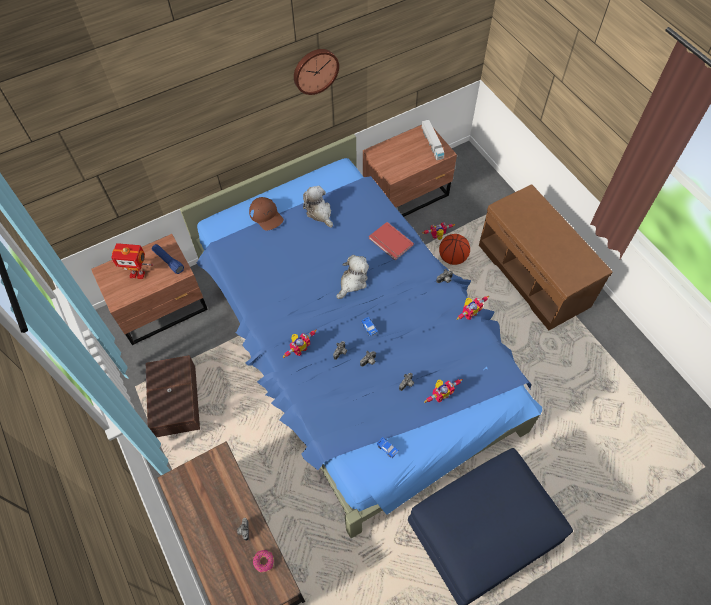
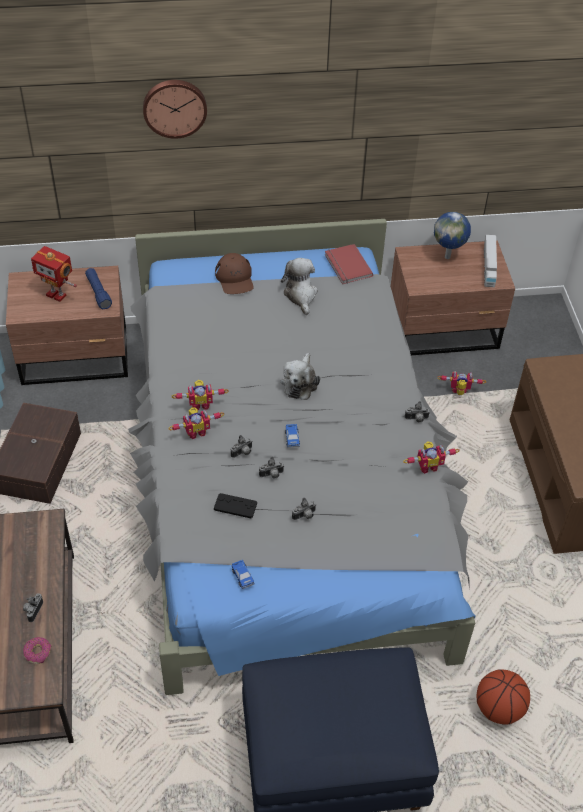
camera: 20 degrees right, 10 degrees down
blue bed [180,134,542,538] -> grey bed [128,219,476,695]
wall clock [294,49,339,95] -> wall clock moved to [143,80,207,139]
plush toy [337,255,369,299] -> plush toy turned 135 degrees clockwise [281,353,320,400]
red book [369,222,414,260] -> red book moved to [325,244,373,284]
toy robot [424,379,463,403] -> toy robot moved to [172,380,229,410]
basketball [439,234,470,265] -> basketball moved to [477,669,530,725]
none -> black game controller [214,493,257,518]
none -> globe [434,212,471,259]

